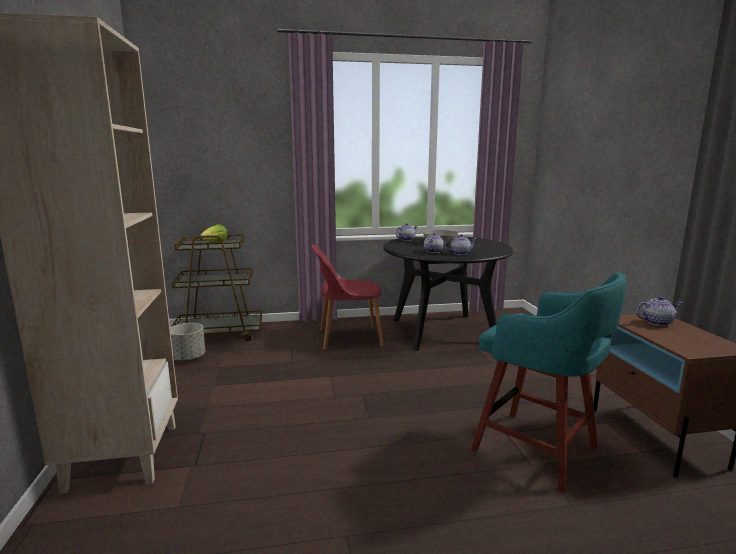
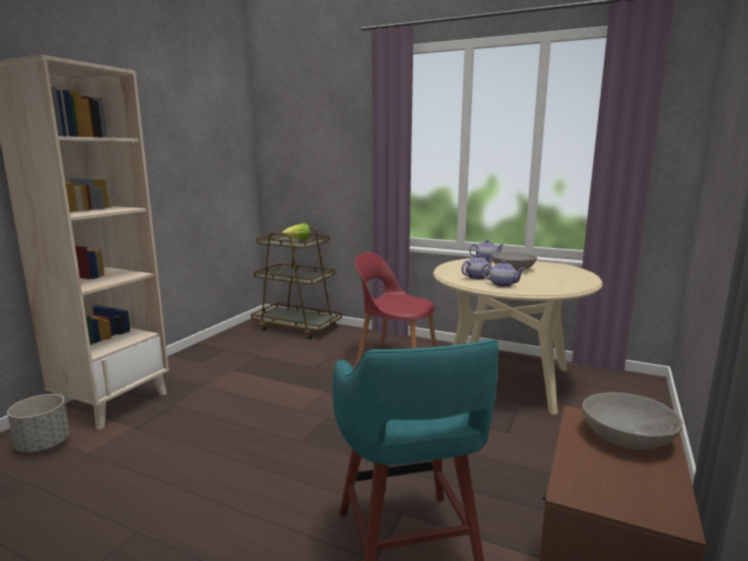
camera: 35 degrees right, 0 degrees up
grey planter [170,323,205,361] -> grey planter moved to [7,394,70,453]
black dining table [383,236,514,351] -> beige dining table [433,258,603,415]
teapot [636,296,683,326] -> grey bowl [582,392,683,450]

